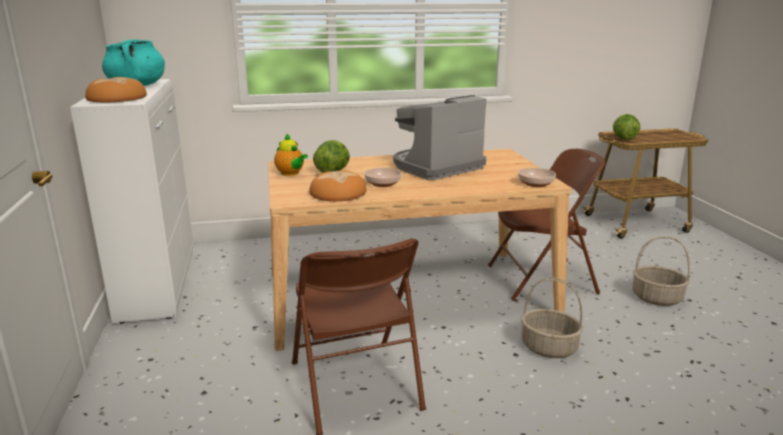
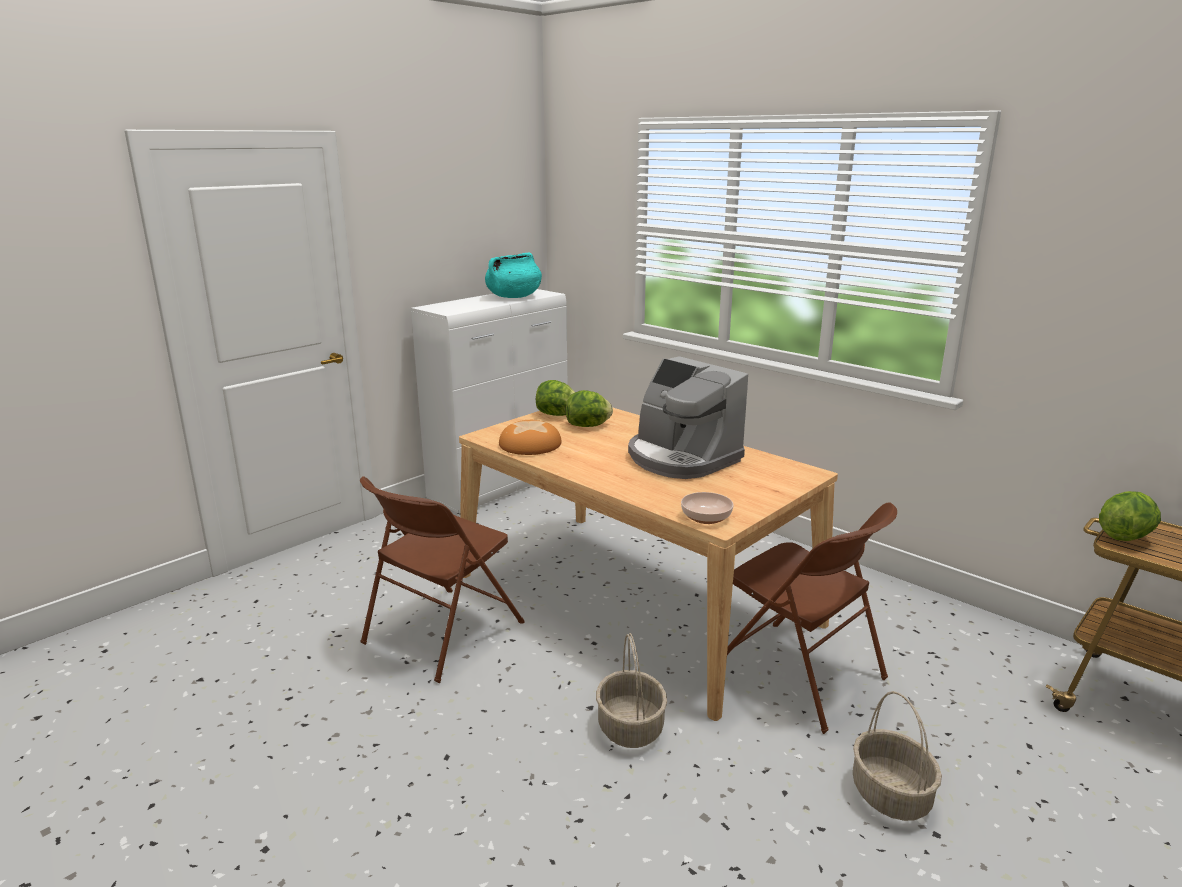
camera: 55 degrees right, 0 degrees up
bread [85,77,147,103] -> none
teapot [274,134,308,176] -> lettuce [536,380,575,416]
bowl [364,168,401,187] -> none
coffee machine [393,95,487,180] -> coffee machine turned 150 degrees counterclockwise [628,356,748,479]

